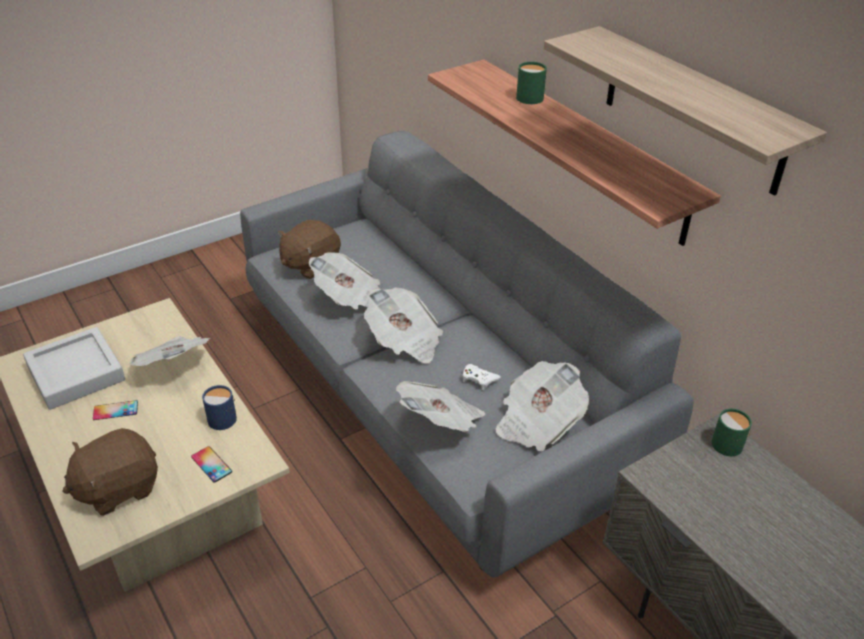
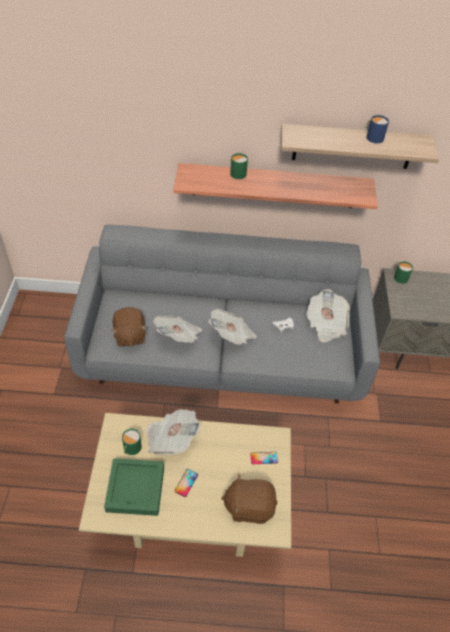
camera: 55 degrees left, 10 degrees up
grey tray [23,327,125,410] -> green tray [104,458,164,516]
brown plush toy [62,428,158,516] -> brown plush toy turned 90 degrees clockwise [221,473,277,524]
blue mug [202,385,237,430] -> blue mug moved to [366,115,389,143]
newspaper [396,381,485,432] -> none
none -> green mug [122,429,142,455]

